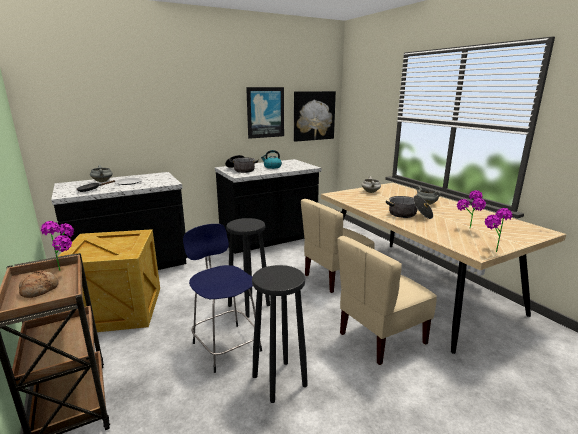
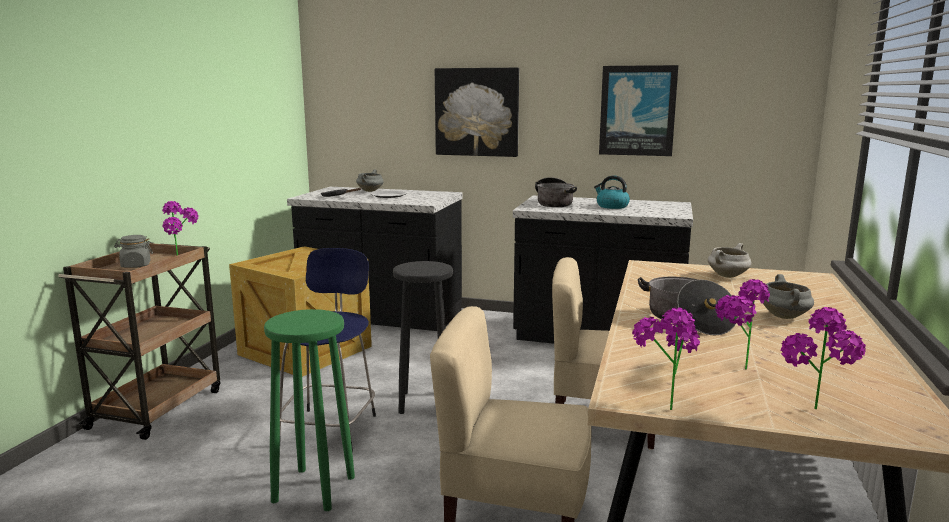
camera: 45 degrees right, 5 degrees down
bread [19,270,59,298] -> grey jar [114,235,153,268]
black stool [252,265,308,403] -> green stool [264,309,355,511]
picture [294,91,336,142] -> picture moved to [435,68,519,157]
none -> potted plant [781,307,866,409]

